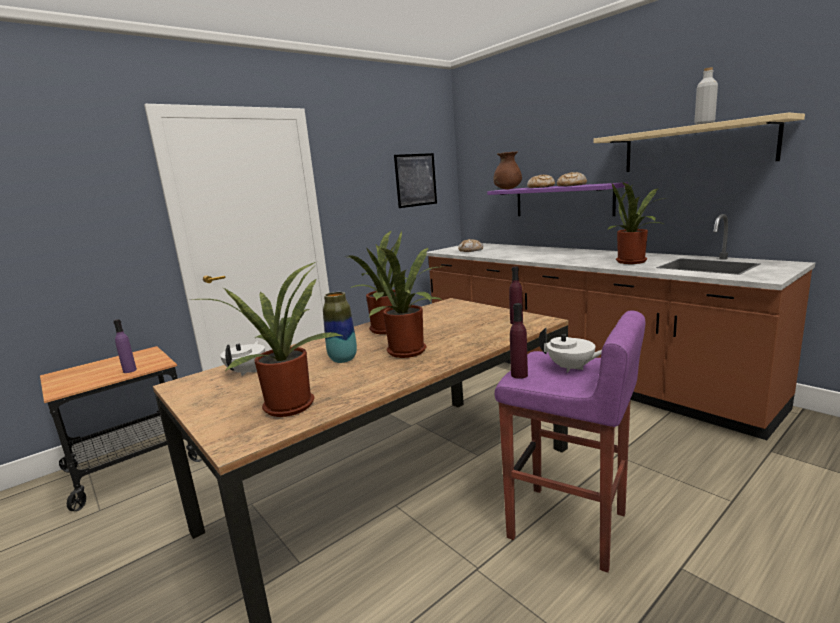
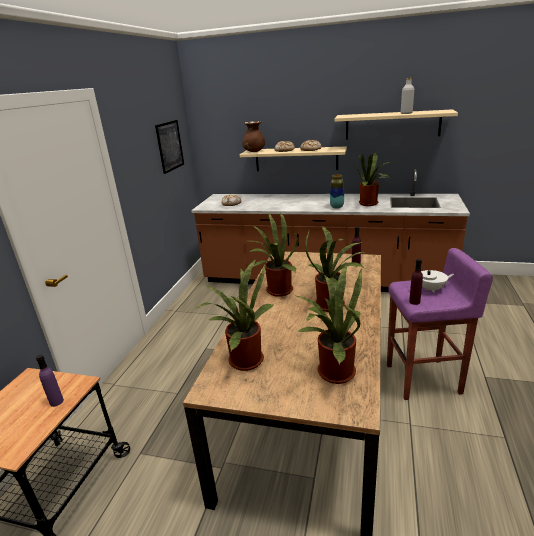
camera: 35 degrees left, 10 degrees up
white teapot [220,340,265,376] -> potted plant [196,259,273,371]
vase [323,292,357,363] -> vase moved to [330,174,344,208]
purple shelf [487,182,628,216] -> beige shelf [240,146,347,171]

